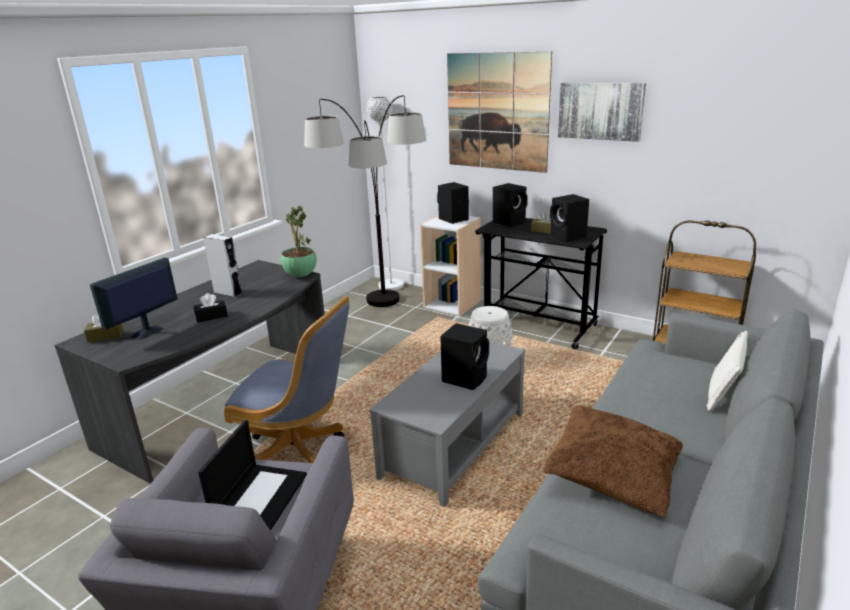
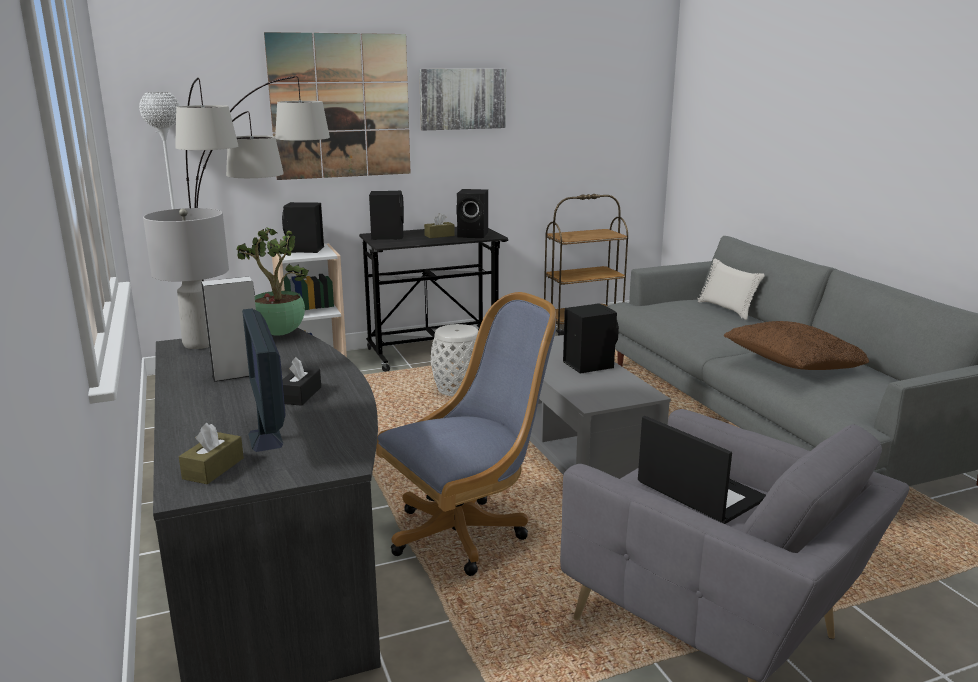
camera: 55 degrees left, 5 degrees down
none -> grey table lamp [143,208,229,349]

